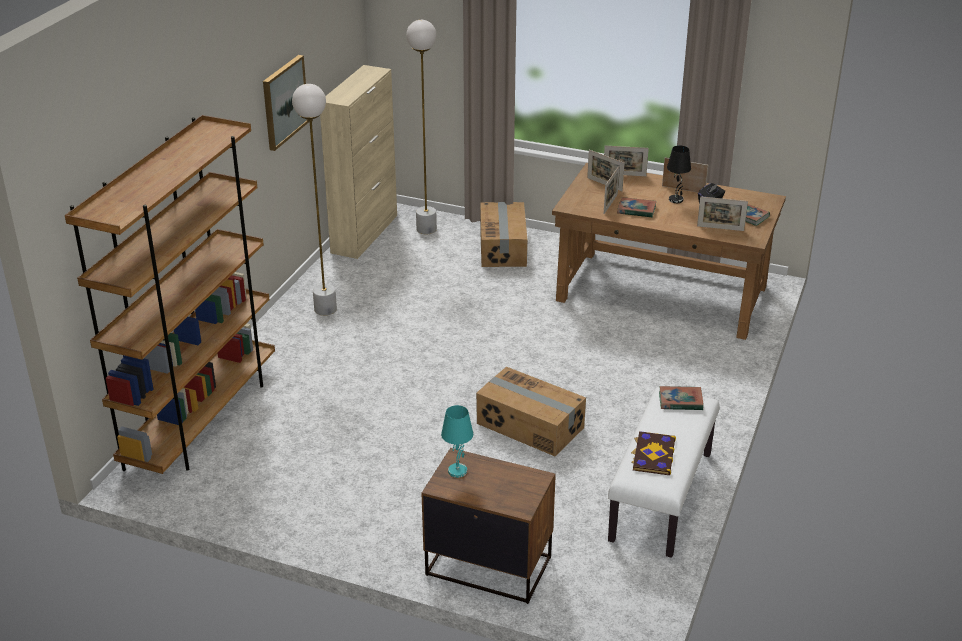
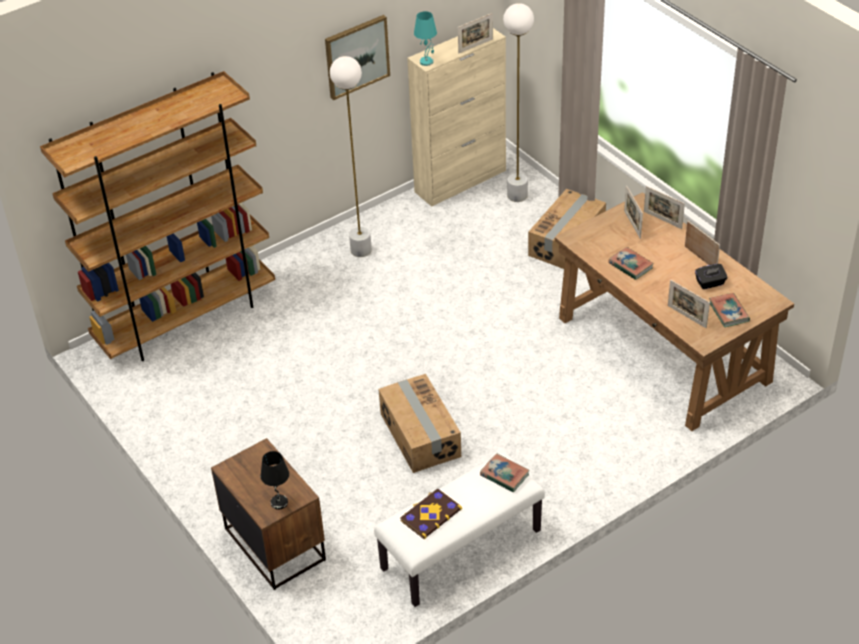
camera: 35 degrees right, 10 degrees up
turquoise table lamp [441,405,473,478] -> turquoise table lamp moved to [414,11,437,66]
picture frame [604,166,620,214] -> picture frame moved to [458,13,493,53]
black table lamp [667,145,691,203] -> black table lamp moved to [261,451,289,510]

